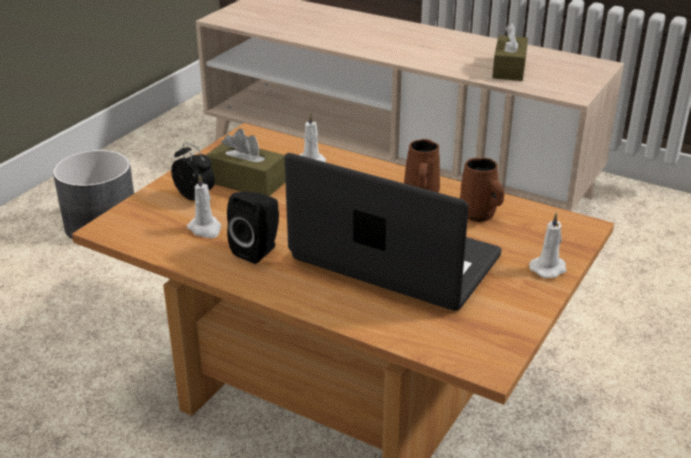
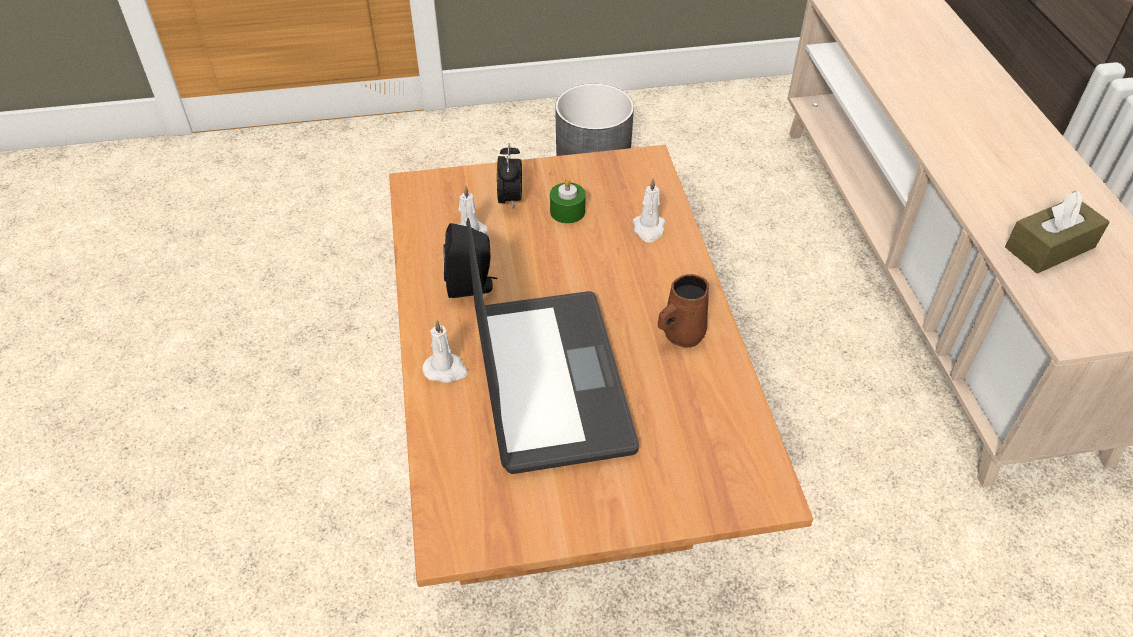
camera: 50 degrees right, 15 degrees up
brown tissue box [206,129,285,196] -> green candle [550,178,586,224]
brown mug [460,158,505,222] -> none
white candle [529,212,567,278] -> white candle moved to [423,320,468,383]

